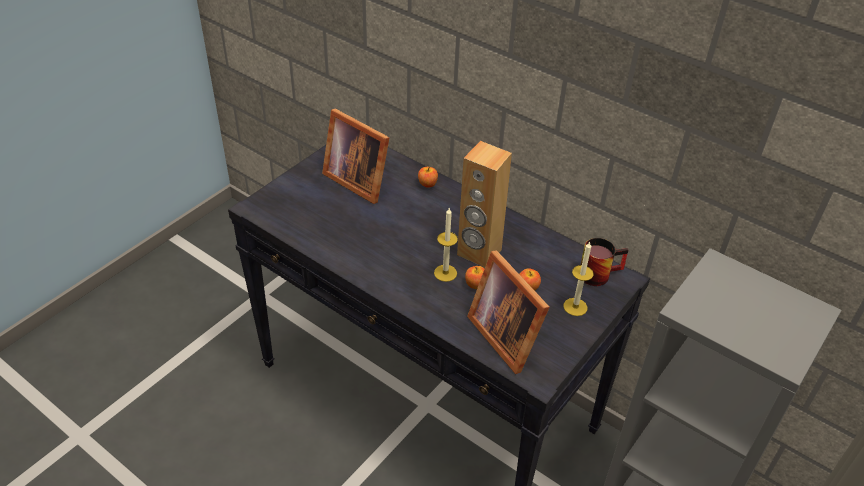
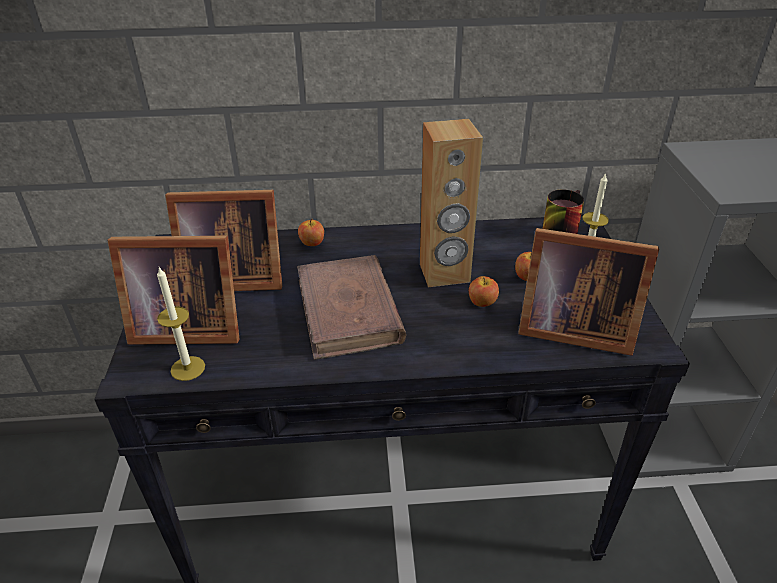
camera: 40 degrees left, 5 degrees down
candle [434,208,458,282] -> candle moved to [157,267,205,381]
none -> picture frame [107,236,239,345]
none -> brown book [297,255,406,360]

